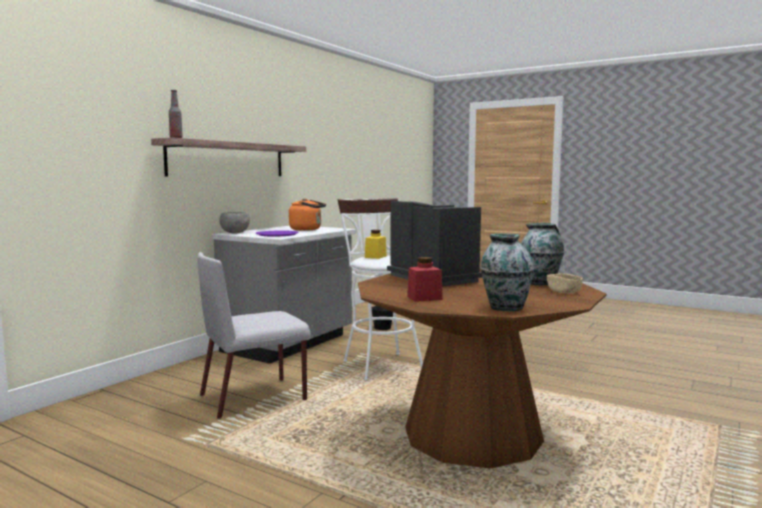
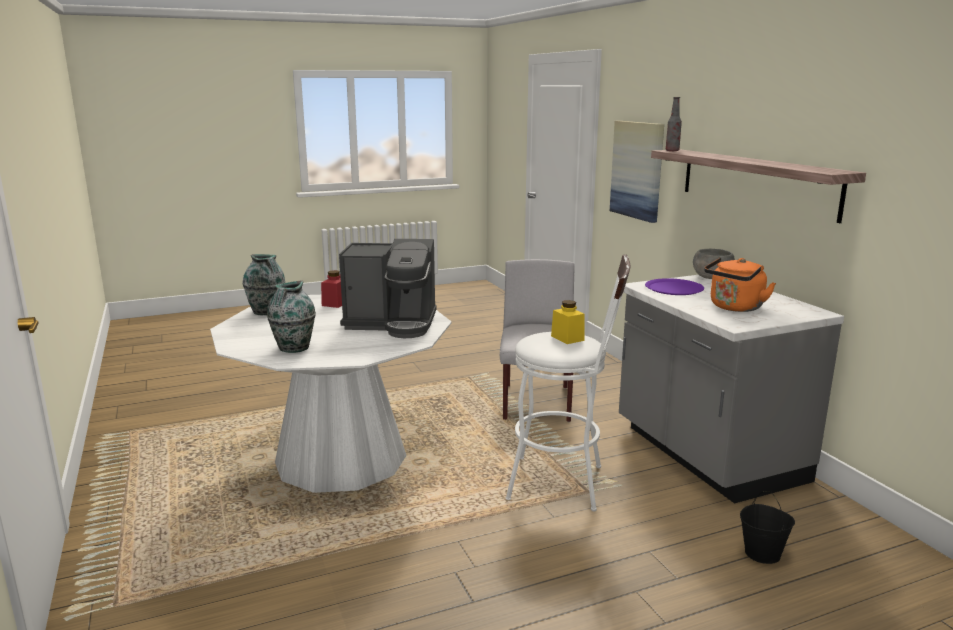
camera: 125 degrees right, 10 degrees up
brown dining table [358,270,606,468] -> white dining table [210,295,452,493]
beige bowl [547,273,583,293] -> none
none -> picture [610,121,664,223]

